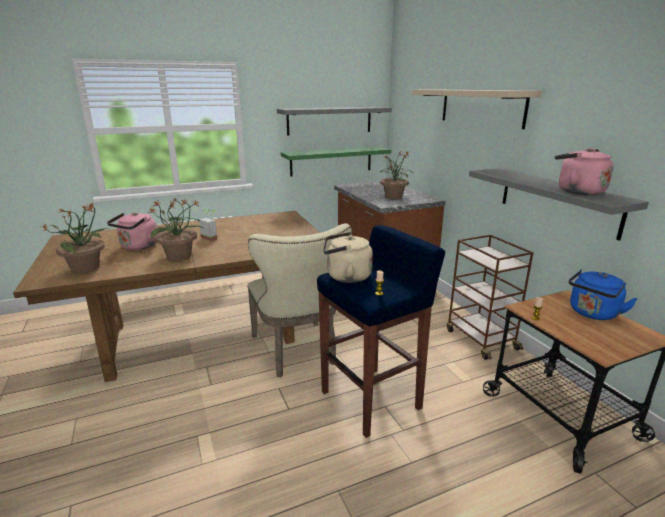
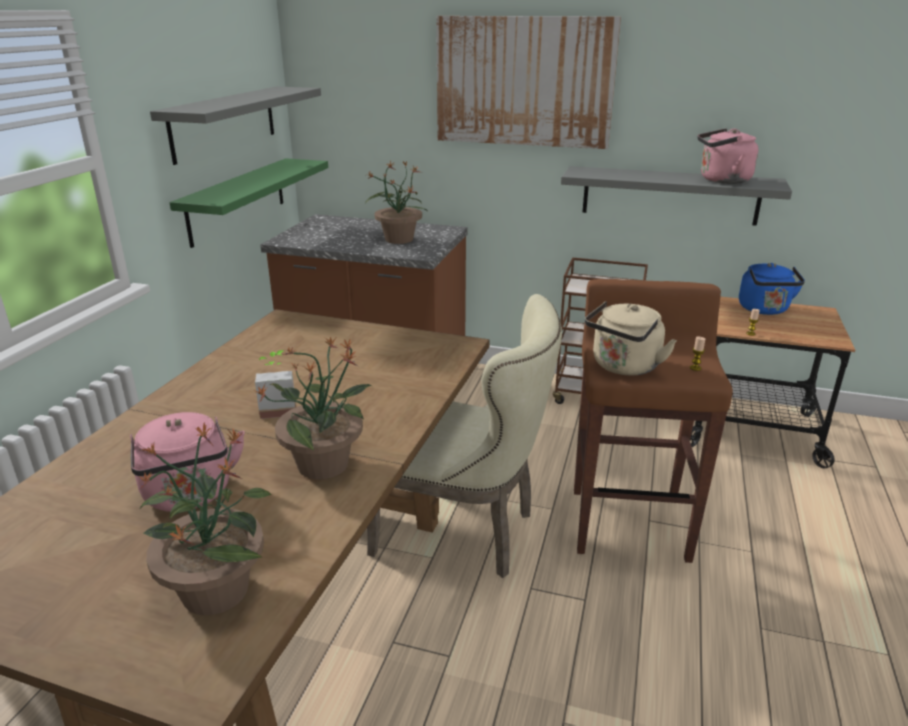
camera: 50 degrees left, 5 degrees up
blue stool [317,225,445,438] -> brown stool [574,279,733,563]
beige shelf [412,90,542,129] -> picture [436,16,621,149]

